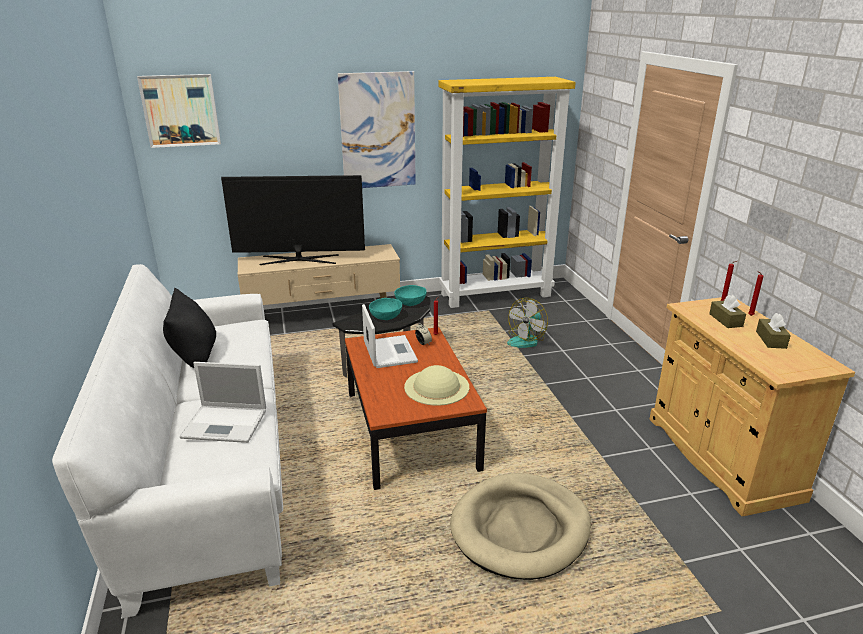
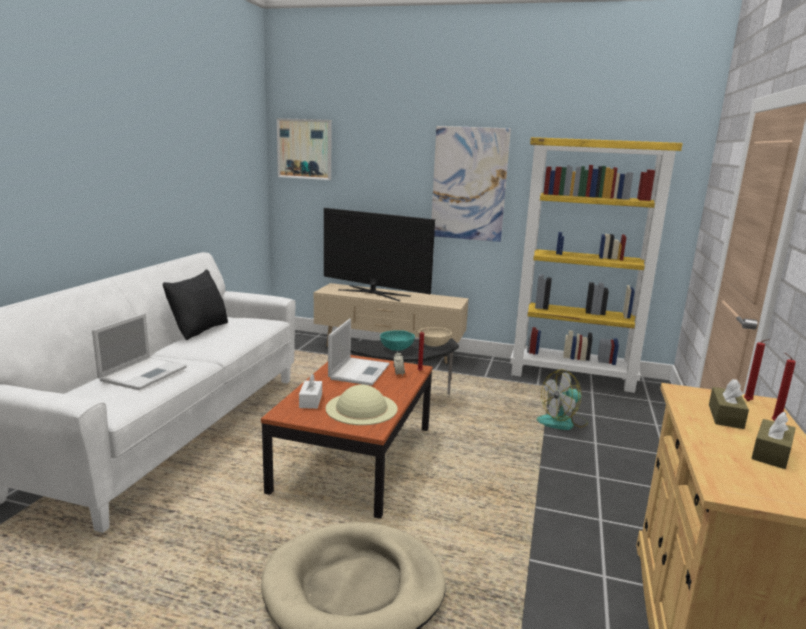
camera: 30 degrees right, 10 degrees down
laptop [179,362,266,443] -> laptop turned 105 degrees counterclockwise [92,313,187,390]
turquoise bowl [394,285,427,306] -> beige bowl [418,327,452,347]
none -> white tissue box [299,374,322,409]

